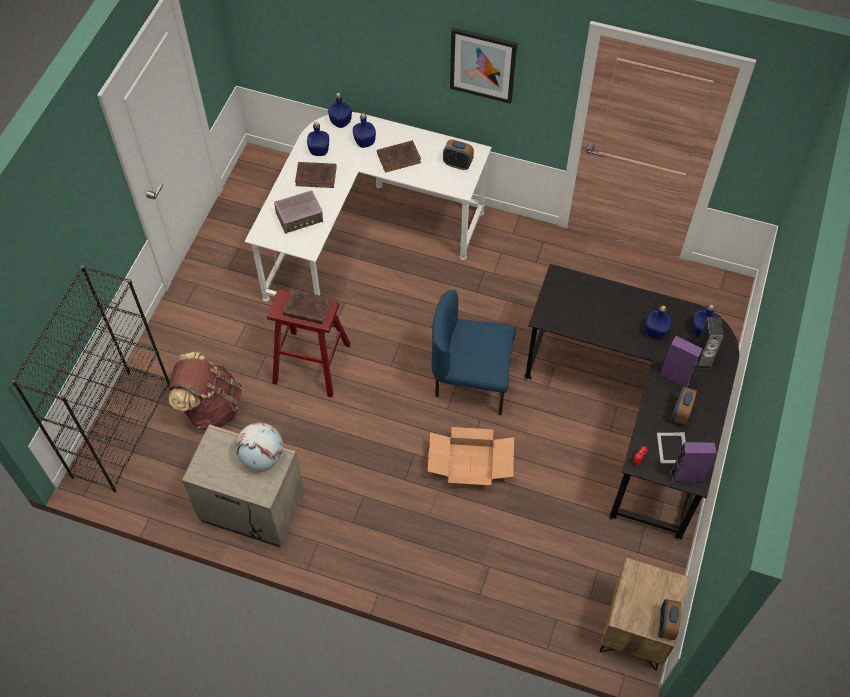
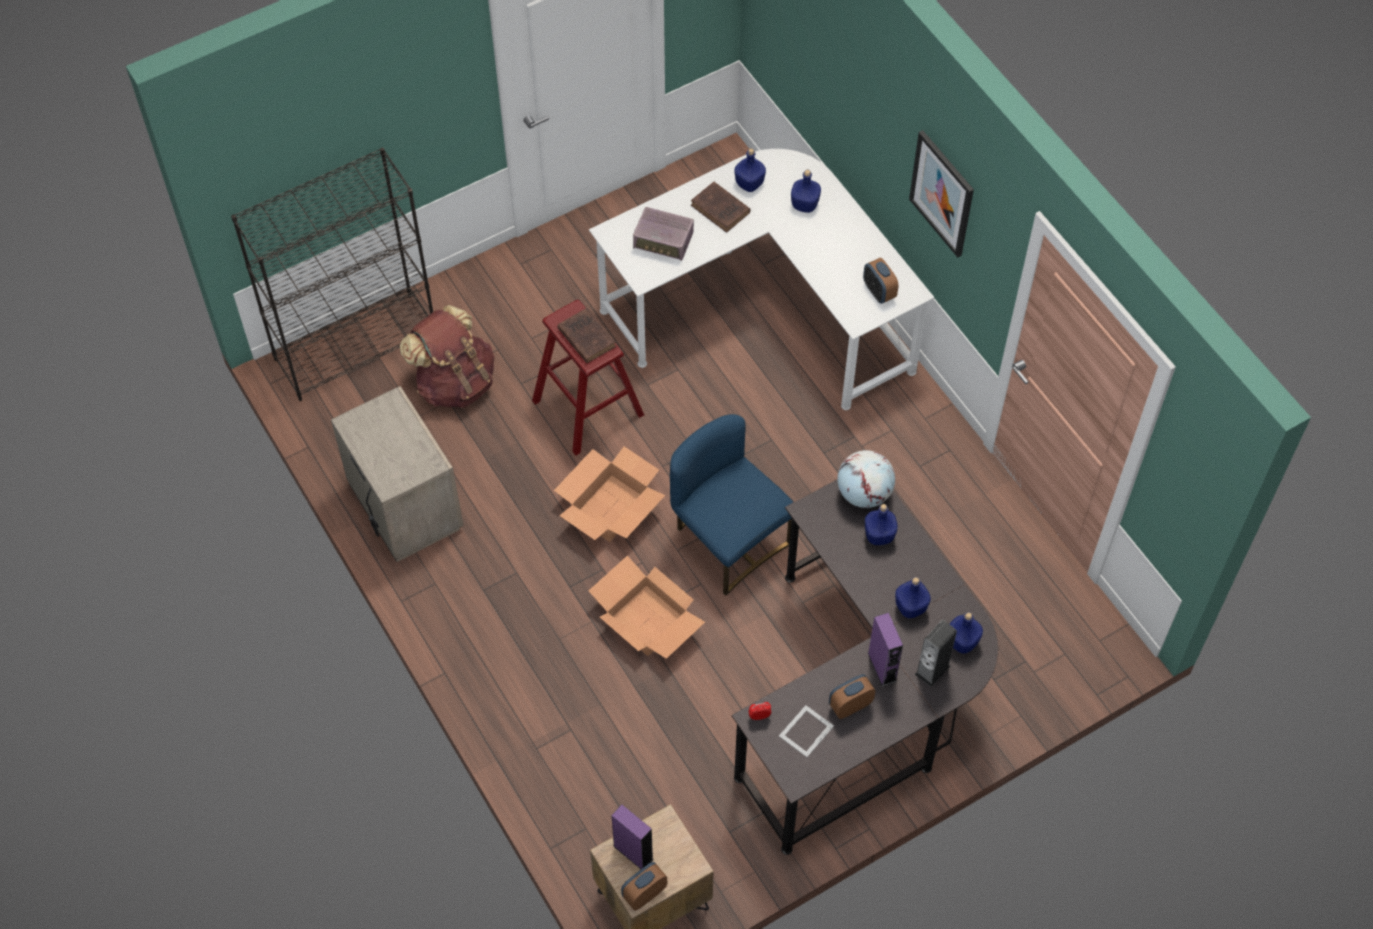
camera: 40 degrees right, 0 degrees up
globe [235,423,283,470] -> globe moved to [837,450,895,508]
blue bottle [328,93,352,128] -> blue bottle moved to [865,504,898,545]
brown book [377,140,421,173] -> none
purple speaker [671,442,717,482] -> purple speaker moved to [611,805,654,869]
none -> cardboard box [554,447,665,542]

